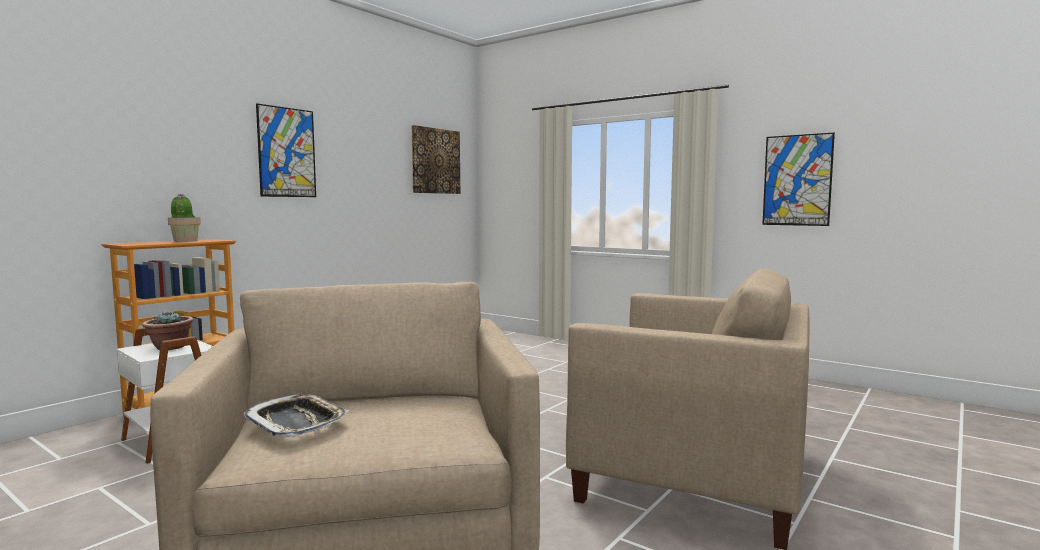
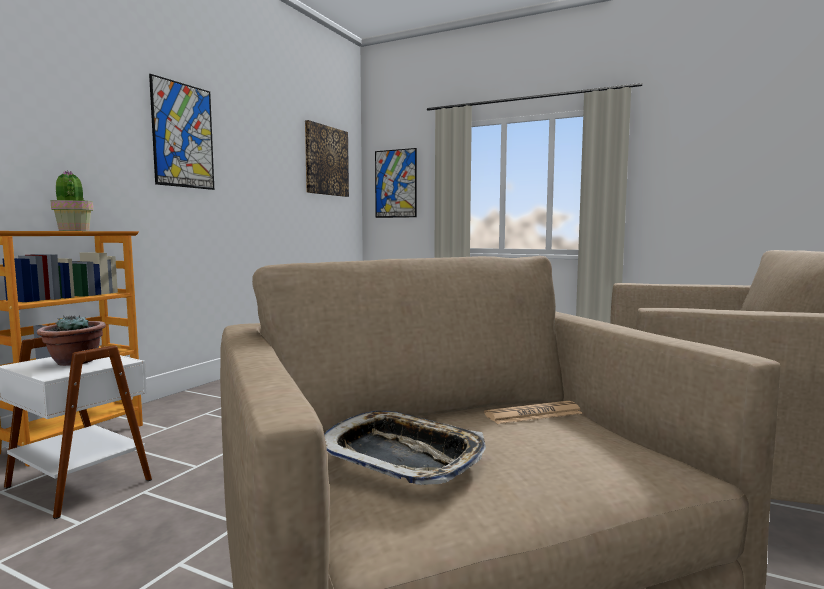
camera: 10 degrees left, 0 degrees up
picture [762,133,835,226] -> picture moved to [375,148,417,218]
none -> newspaper [484,401,583,424]

